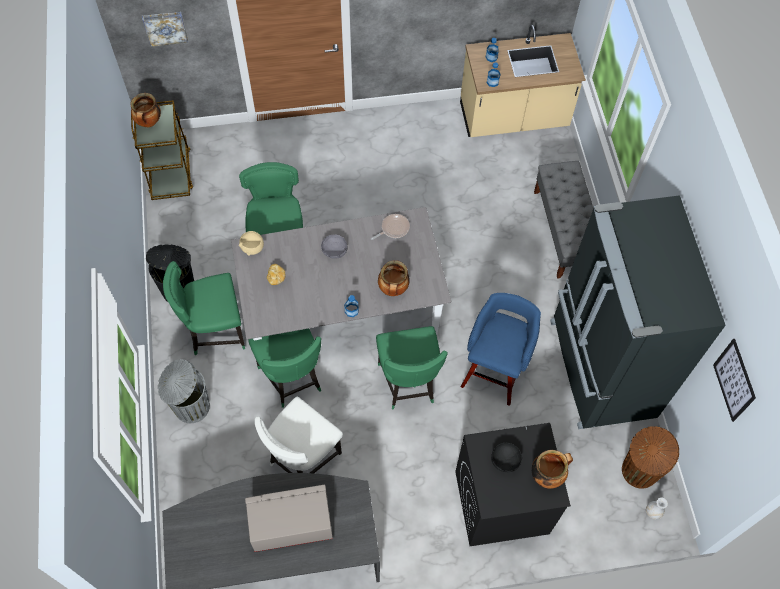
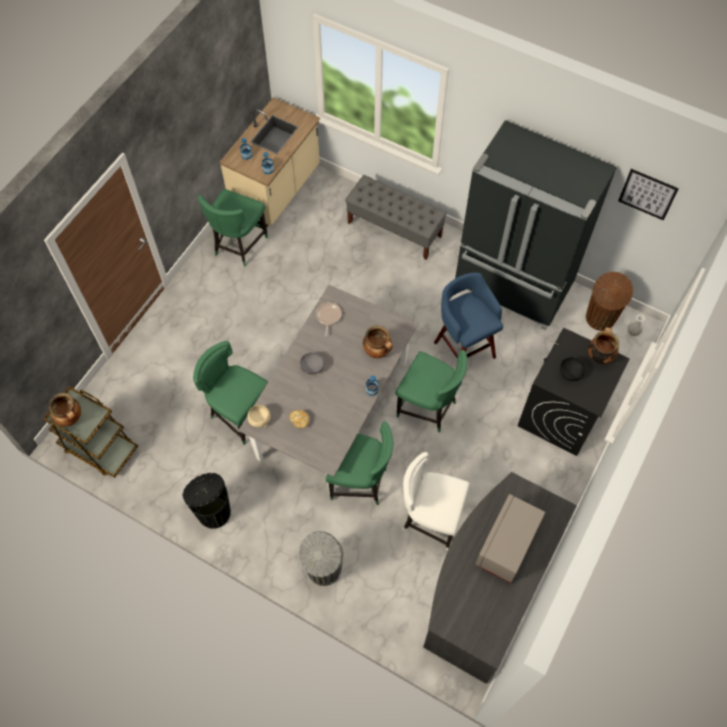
camera: 50 degrees left, 0 degrees up
picture [142,12,188,47] -> none
green chair [163,261,245,355] -> green chair moved to [198,189,268,266]
white chair [255,396,343,473] -> white chair turned 120 degrees clockwise [403,452,470,550]

